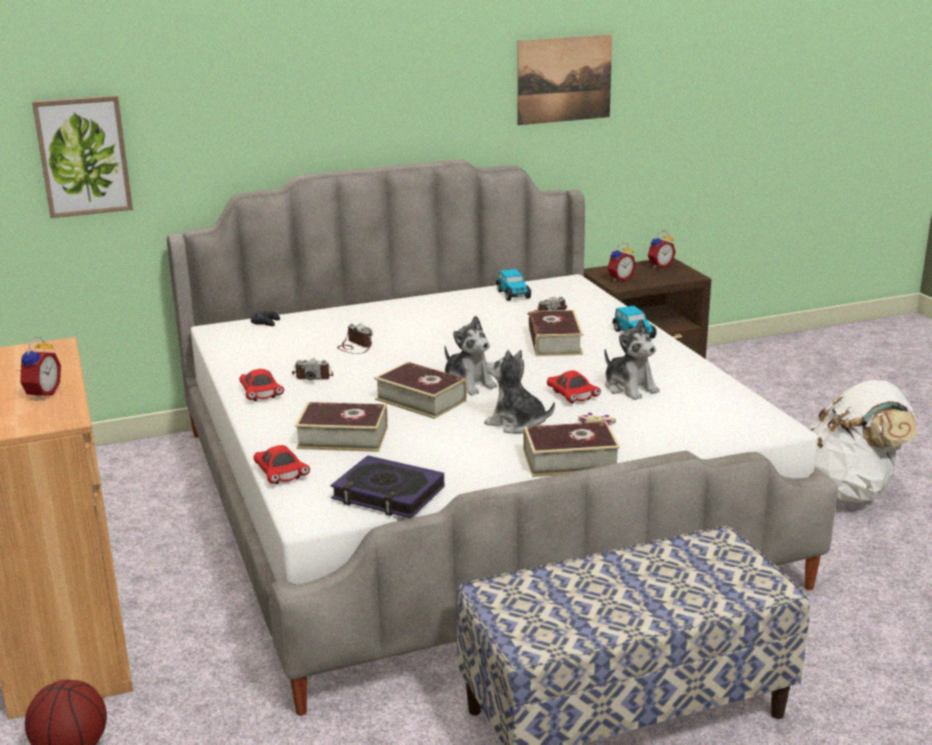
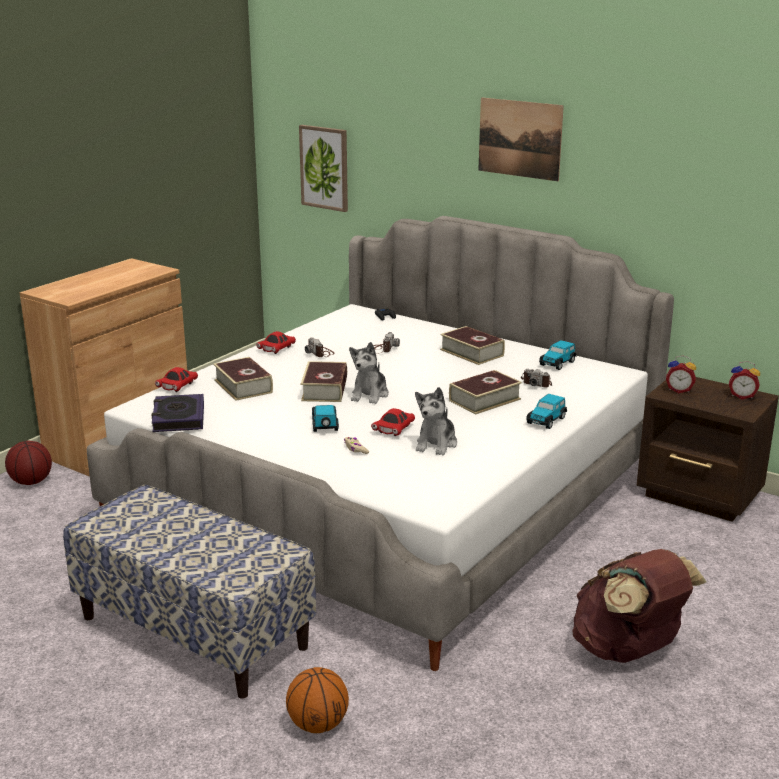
camera: 55 degrees right, 0 degrees up
alarm clock [17,336,61,401] -> none
plush toy [484,350,555,434] -> toy car [312,405,339,432]
picture [517,35,612,125] -> picture moved to [478,98,564,181]
book [523,422,620,477] -> book moved to [440,326,505,365]
white backpack [808,380,917,503] -> brown backpack [572,549,706,663]
none -> basketball [286,667,349,733]

